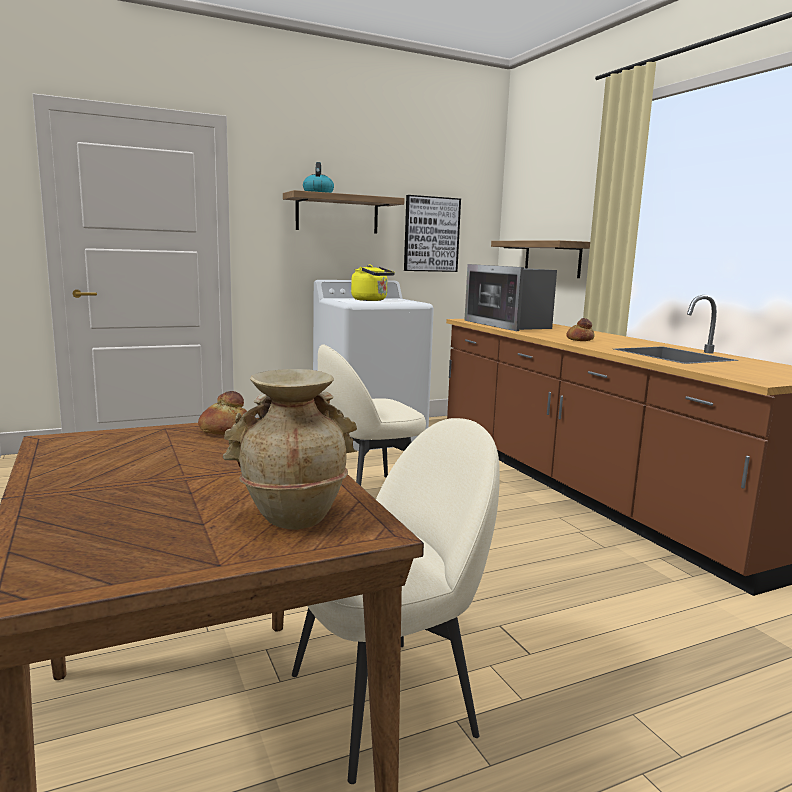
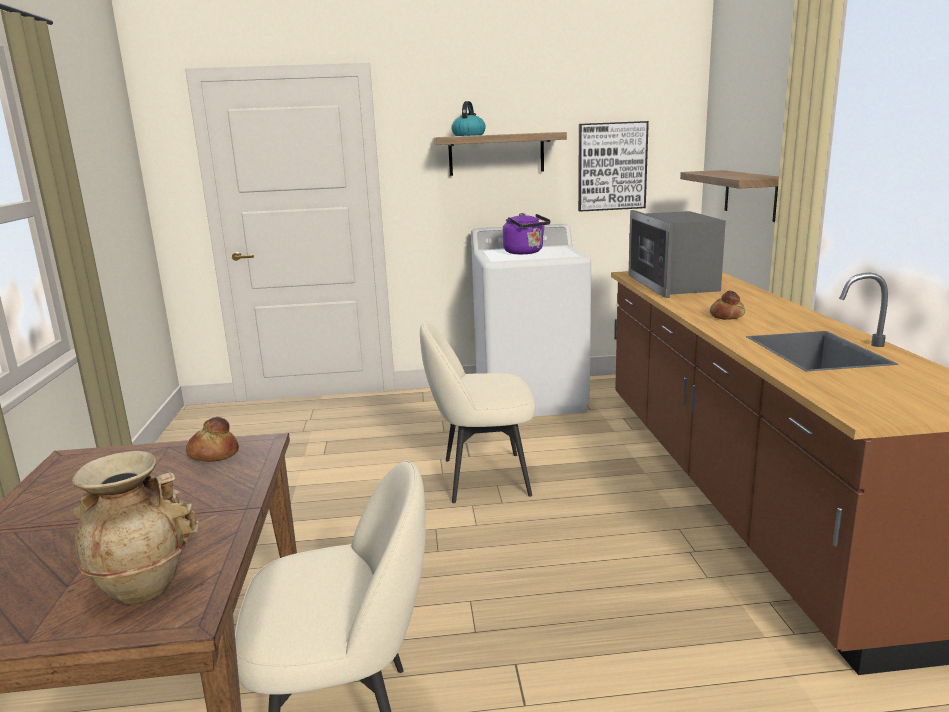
camera: 20 degrees right, 5 degrees up
yellow kettle [351,264,395,301] -> purple kettle [503,213,551,254]

